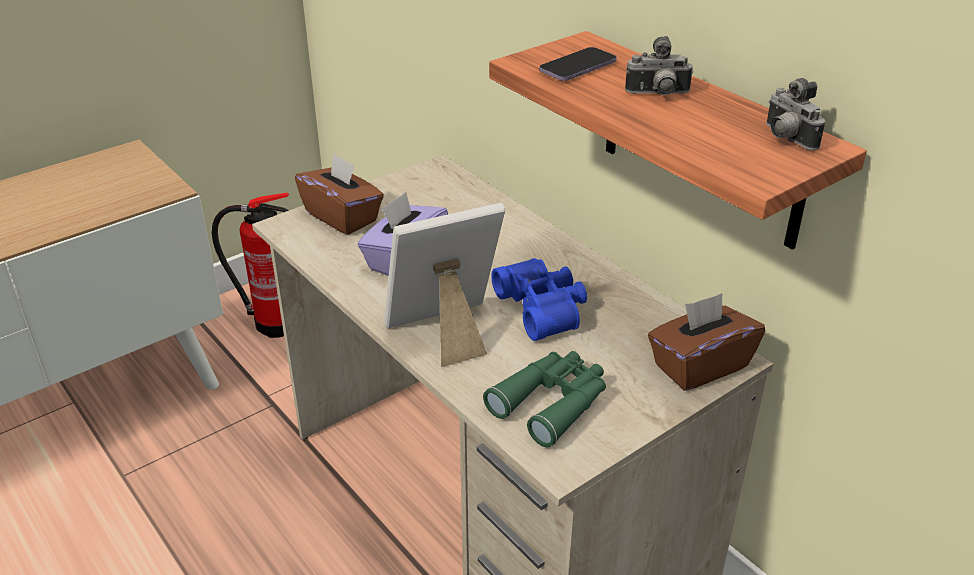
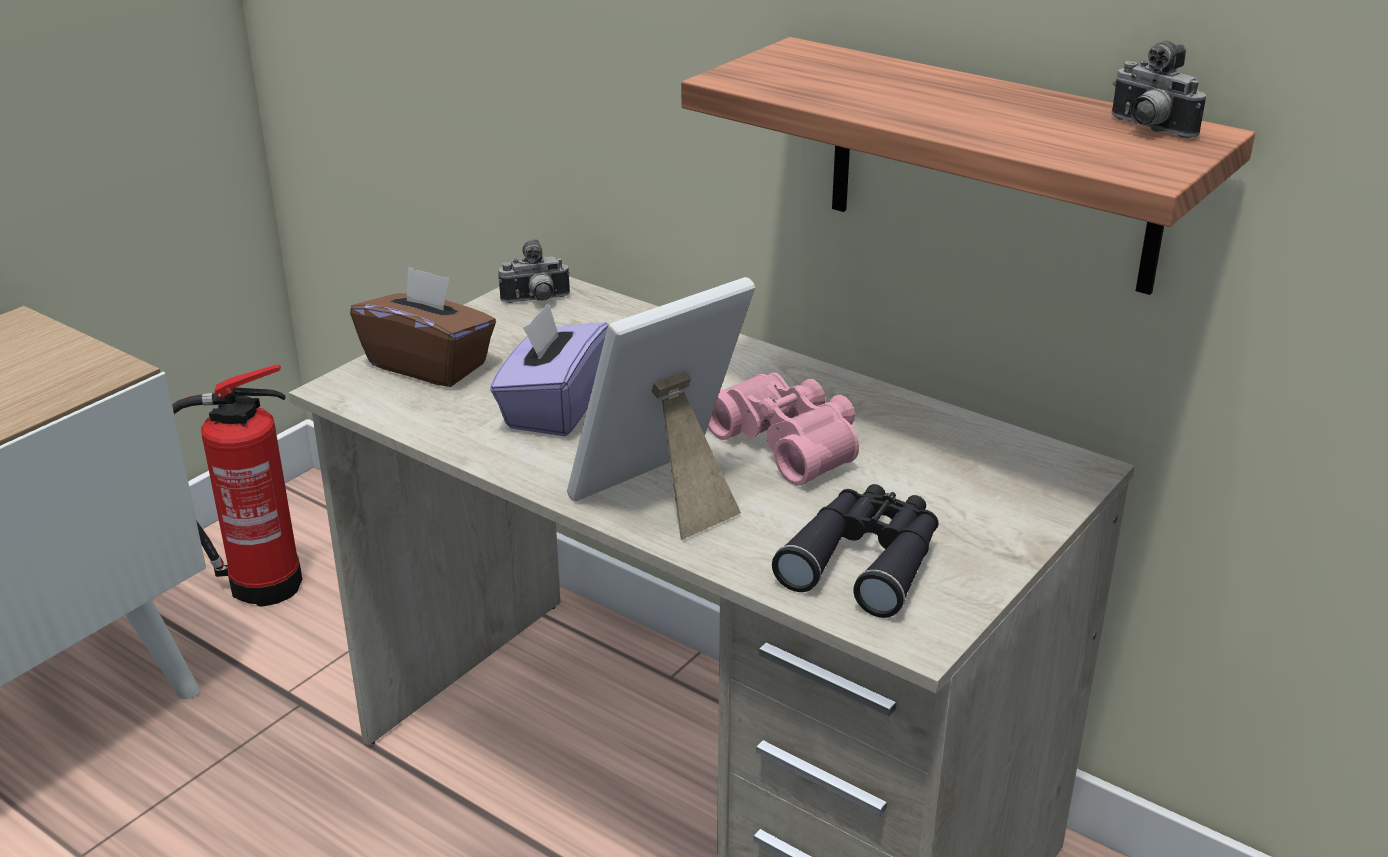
camera: 15 degrees left, 5 degrees down
green binoculars [483,351,606,447] -> black binoculars [772,484,939,618]
blue binoculars [491,258,587,341] -> pink binoculars [708,373,859,486]
phone [539,47,617,81] -> none
camera [625,36,694,95] -> camera moved to [498,239,570,303]
brown tissue box [648,293,765,391] -> none

